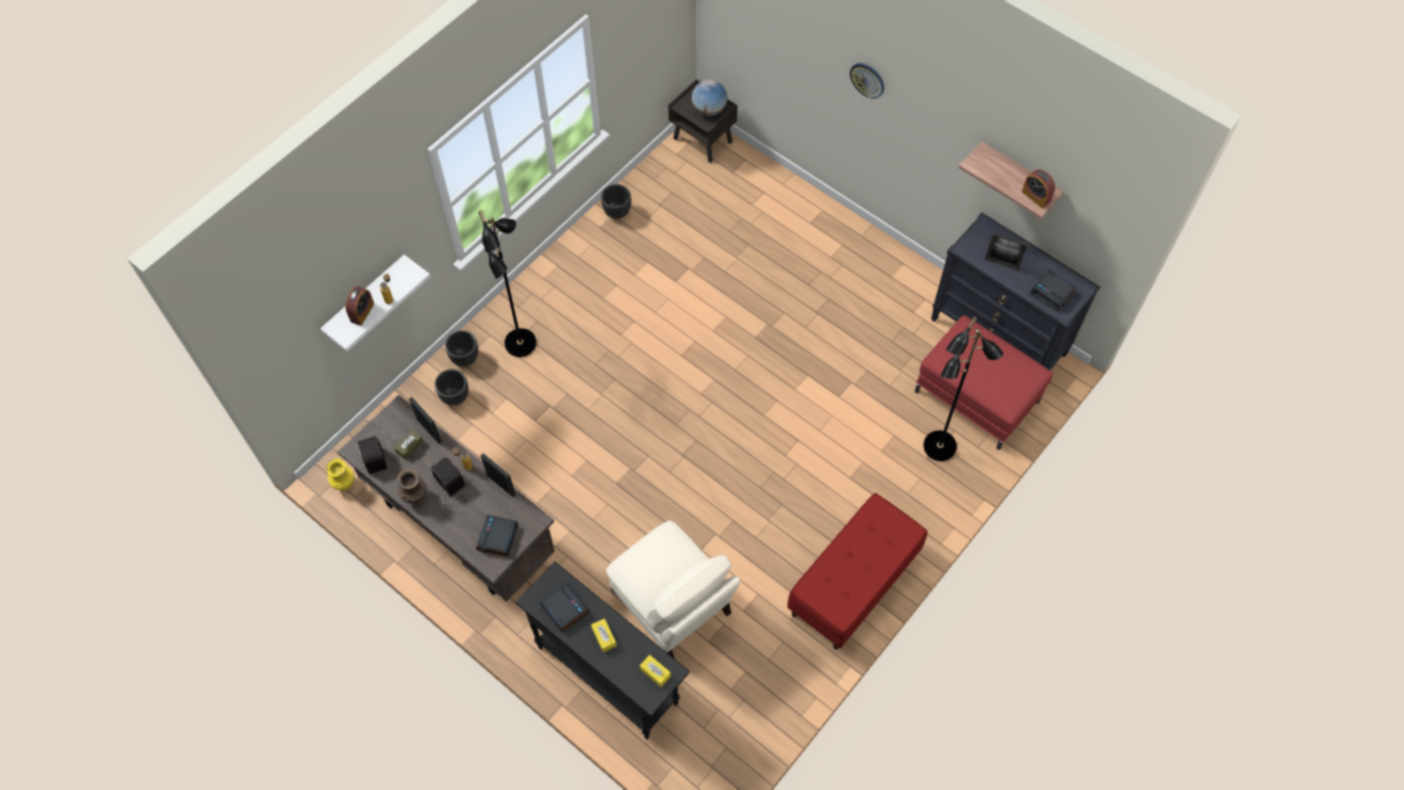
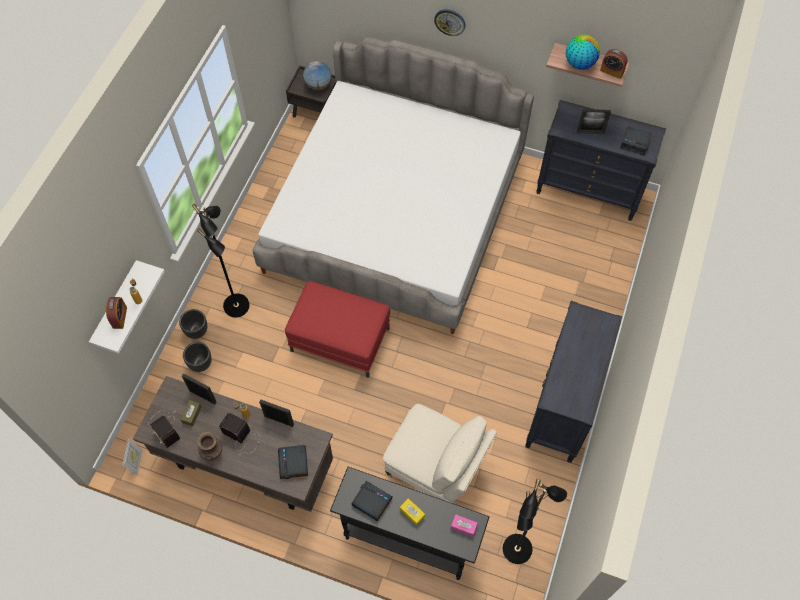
camera: 20 degrees left, 0 degrees up
yellow vase [326,458,354,491] -> picture frame [123,438,143,476]
black planter [601,184,631,219] -> none
yellow tissue box [640,655,671,687] -> pink tissue box [451,514,478,537]
red bench [787,493,927,650] -> black dresser [525,301,623,463]
red ottoman [915,316,1053,450] -> red ottoman moved to [285,281,390,378]
black floor lamp [923,316,1004,461] -> black floor lamp moved to [503,479,567,564]
none -> bed [252,37,534,334]
none -> globe [566,35,600,70]

